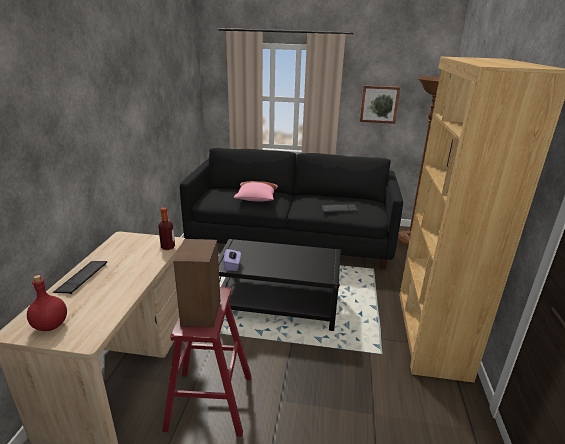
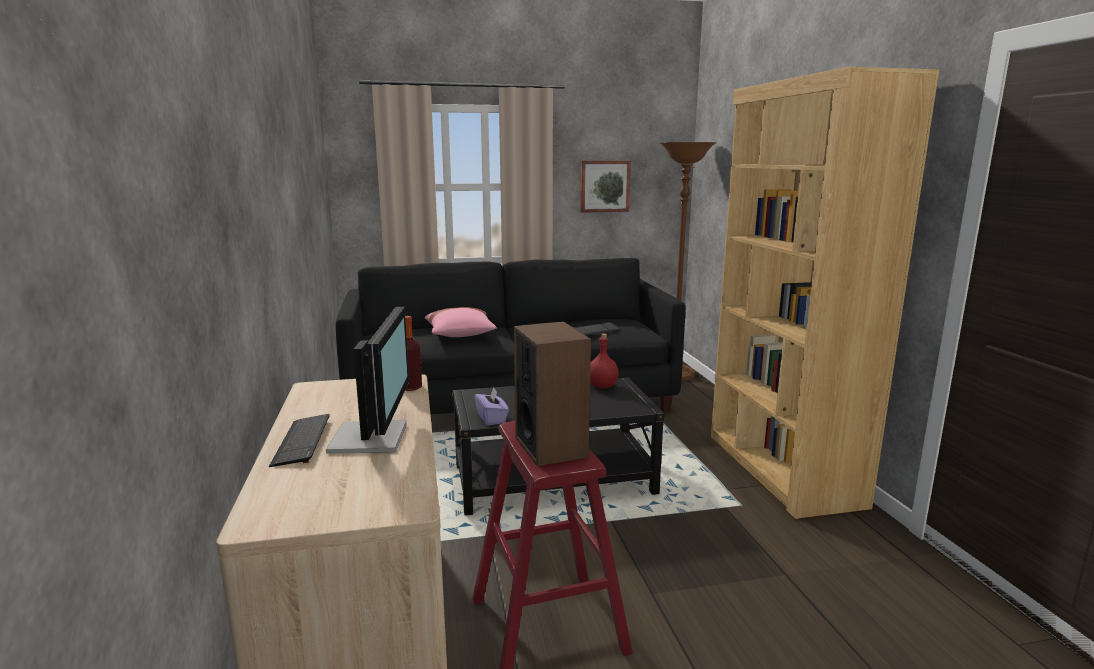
camera: 20 degrees left, 10 degrees down
red bottle [27,275,67,331] -> red bottle moved to [590,333,619,388]
none -> monitor [326,307,409,454]

